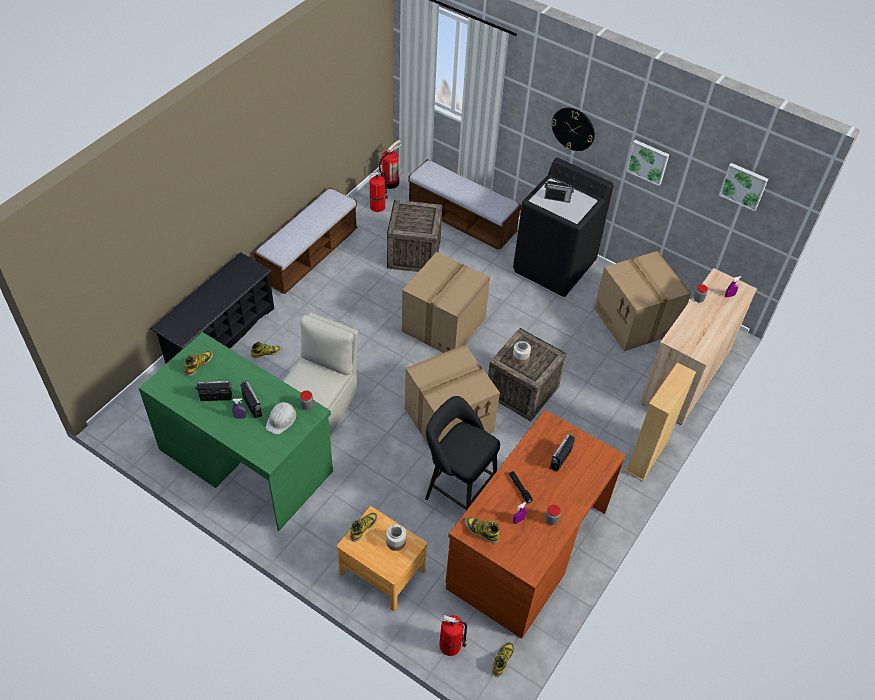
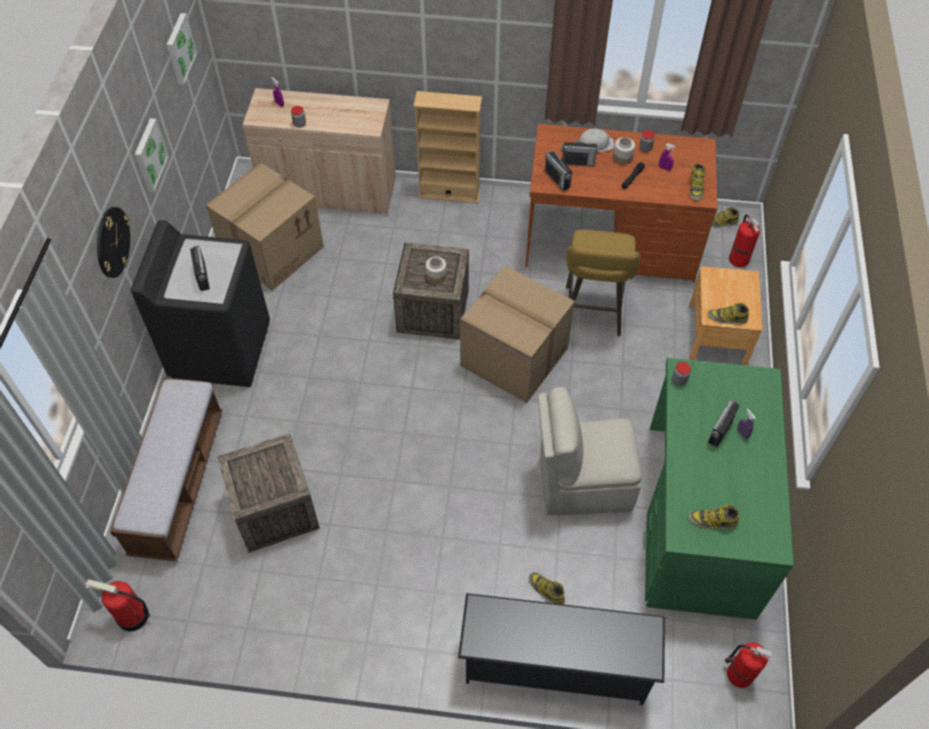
camera: 115 degrees left, 5 degrees up
radio [195,378,232,401] -> radio moved to [545,147,572,191]
bench [253,187,358,294] -> none
white hard hat [266,402,296,435] -> white hard hat moved to [576,129,614,152]
fire extinguisher [369,171,388,212] -> fire extinguisher moved to [725,642,773,688]
jar [386,525,406,551] -> jar moved to [613,137,635,165]
cardboard box [402,252,490,353] -> none
black stool [425,396,500,511] -> yellow stool [566,229,641,336]

